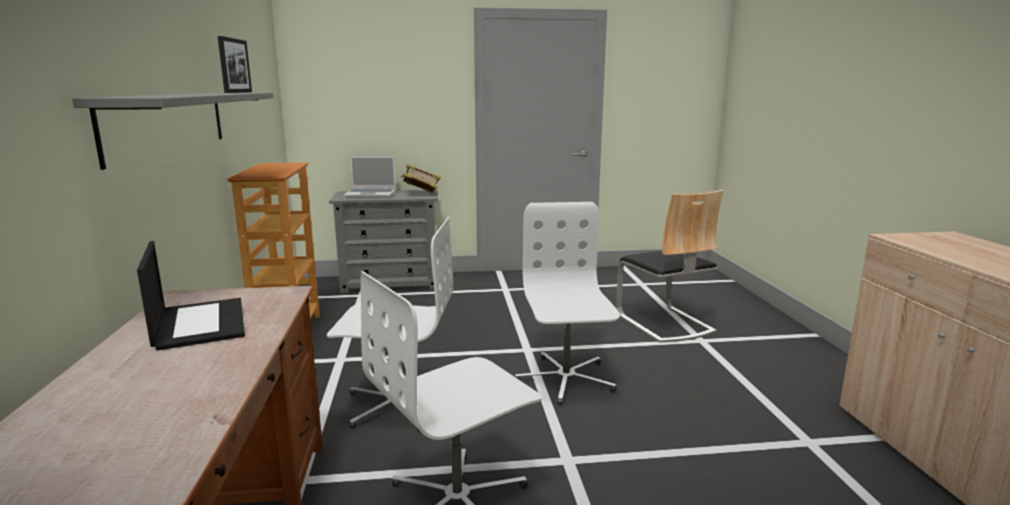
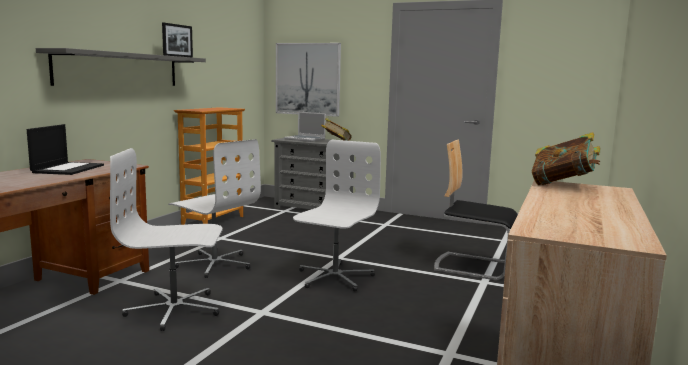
camera: 30 degrees right, 5 degrees down
chair [617,190,724,343] -> chair turned 105 degrees clockwise [434,139,517,280]
none -> picture [276,43,341,117]
none -> book [532,132,600,185]

